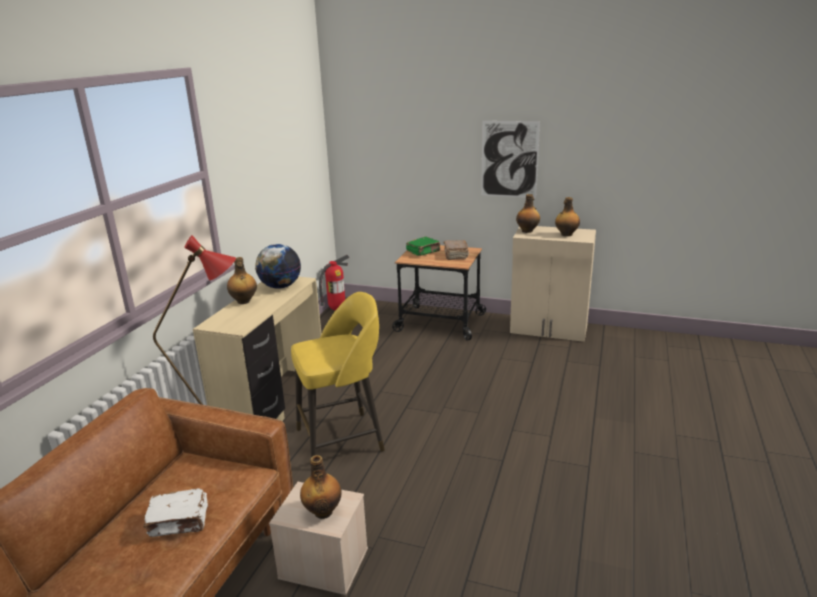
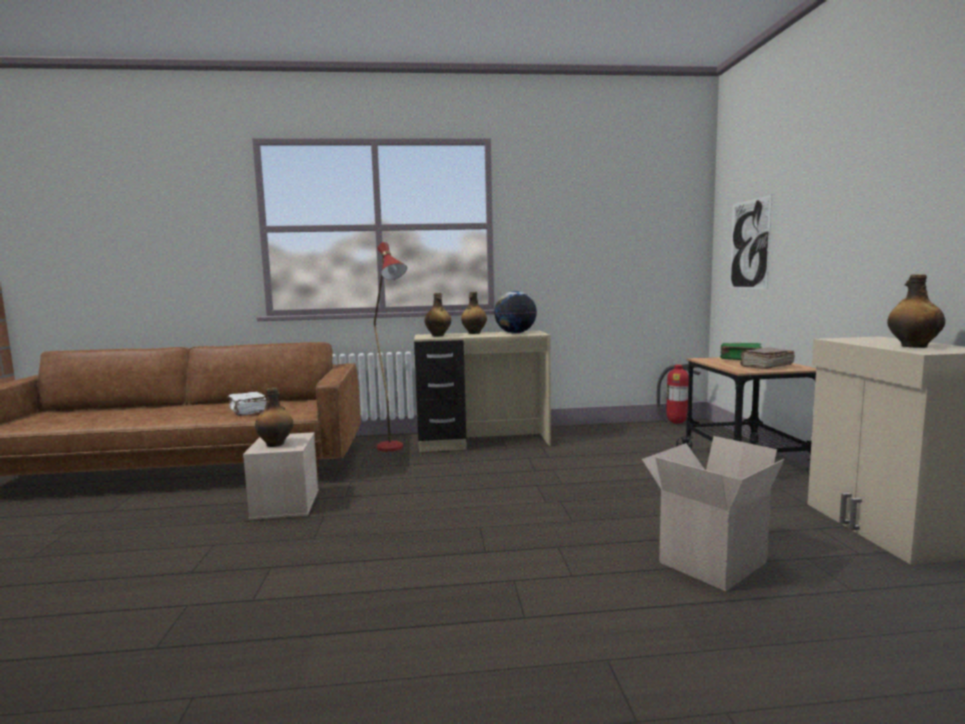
camera: 65 degrees right, 15 degrees down
yellow stool [291,292,385,457] -> none
picture [481,121,540,198] -> picture moved to [730,195,772,289]
bottle [516,194,540,233] -> bottle moved to [425,293,451,336]
none -> cardboard box [642,436,784,591]

